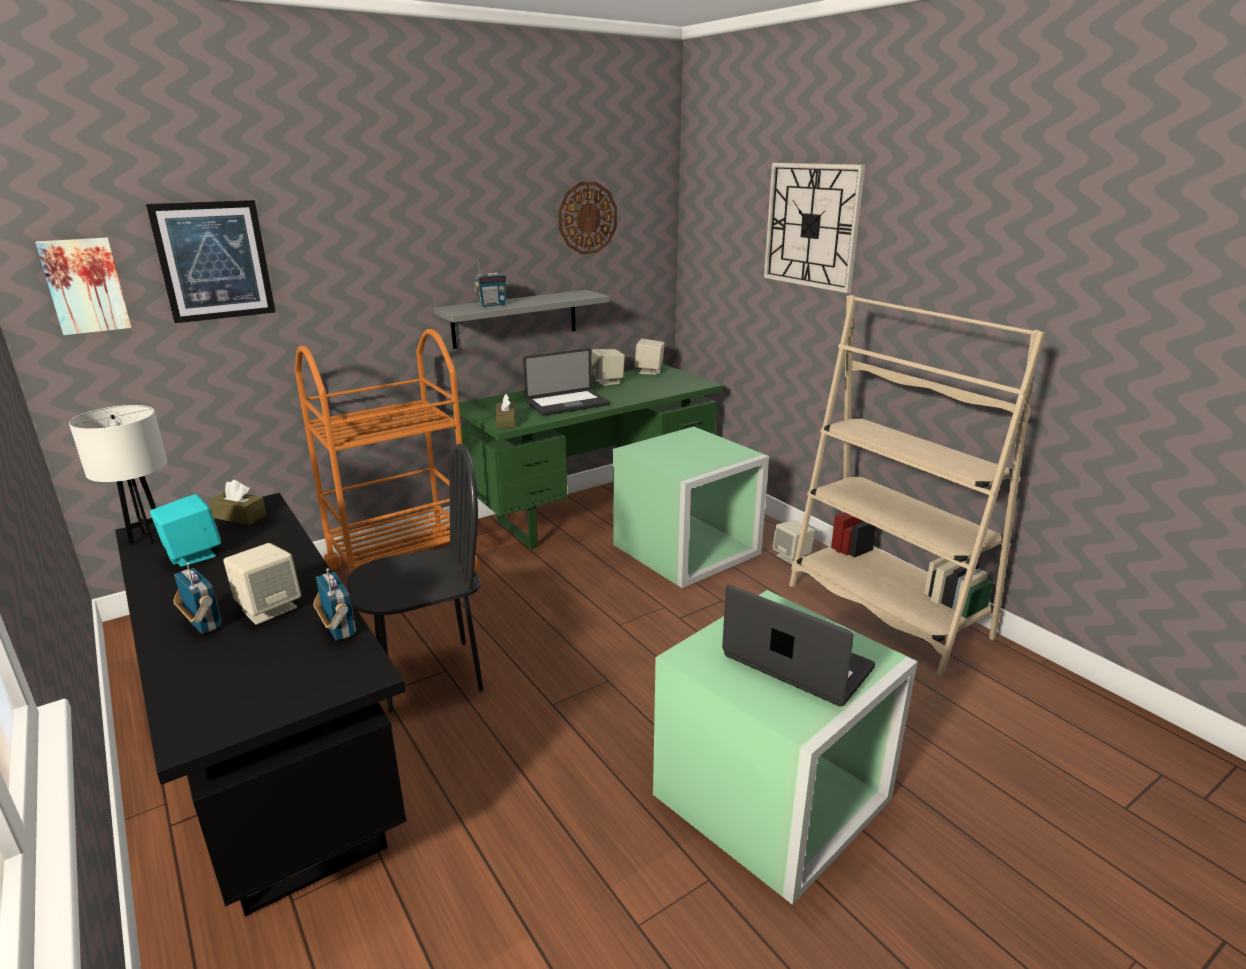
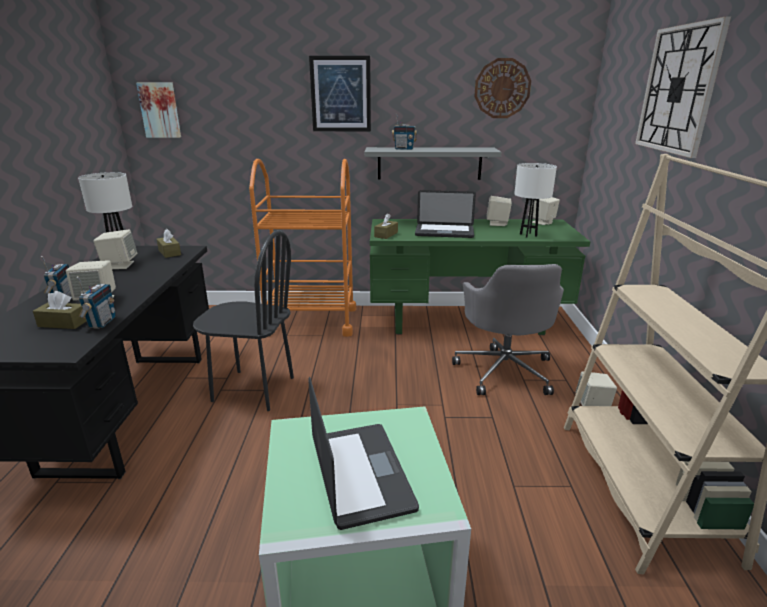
camera: 35 degrees right, 0 degrees up
picture [146,200,275,323] -> picture moved to [309,56,371,131]
turquoise speaker [150,494,221,567] -> beige speaker [93,230,137,269]
green storage box [613,427,769,588] -> grey office chair [452,264,564,395]
none -> brown tissue box [33,291,86,329]
none -> white table lamp [514,163,557,238]

